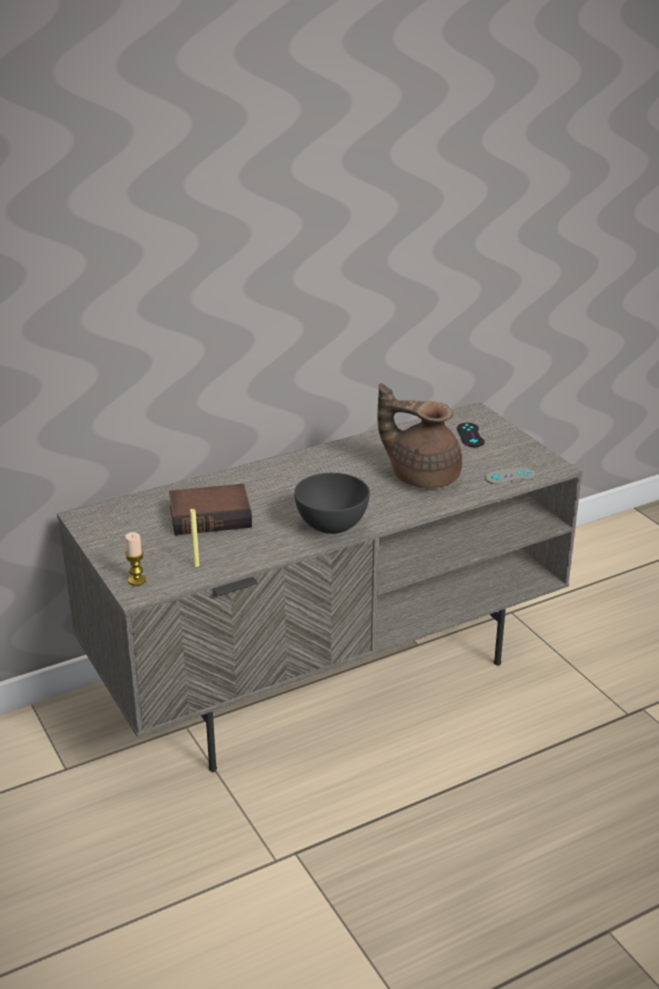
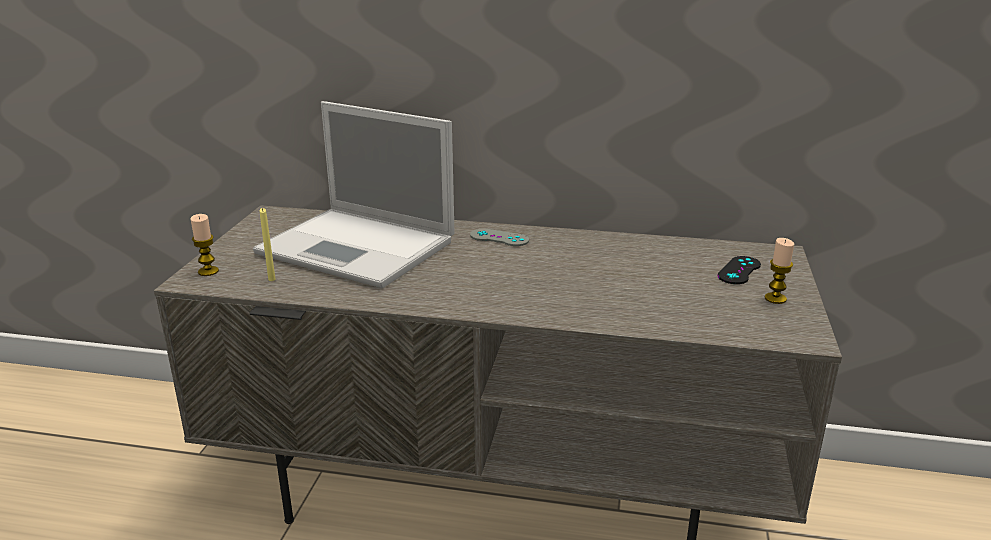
camera: 40 degrees right, 5 degrees down
book [169,484,252,535] -> laptop [253,101,455,288]
grey bowl [294,473,370,534] -> none
brown teapot [377,383,462,488] -> none
grey game controller [485,467,535,485] -> grey game controller moved to [470,229,529,246]
none -> candle [765,238,794,304]

